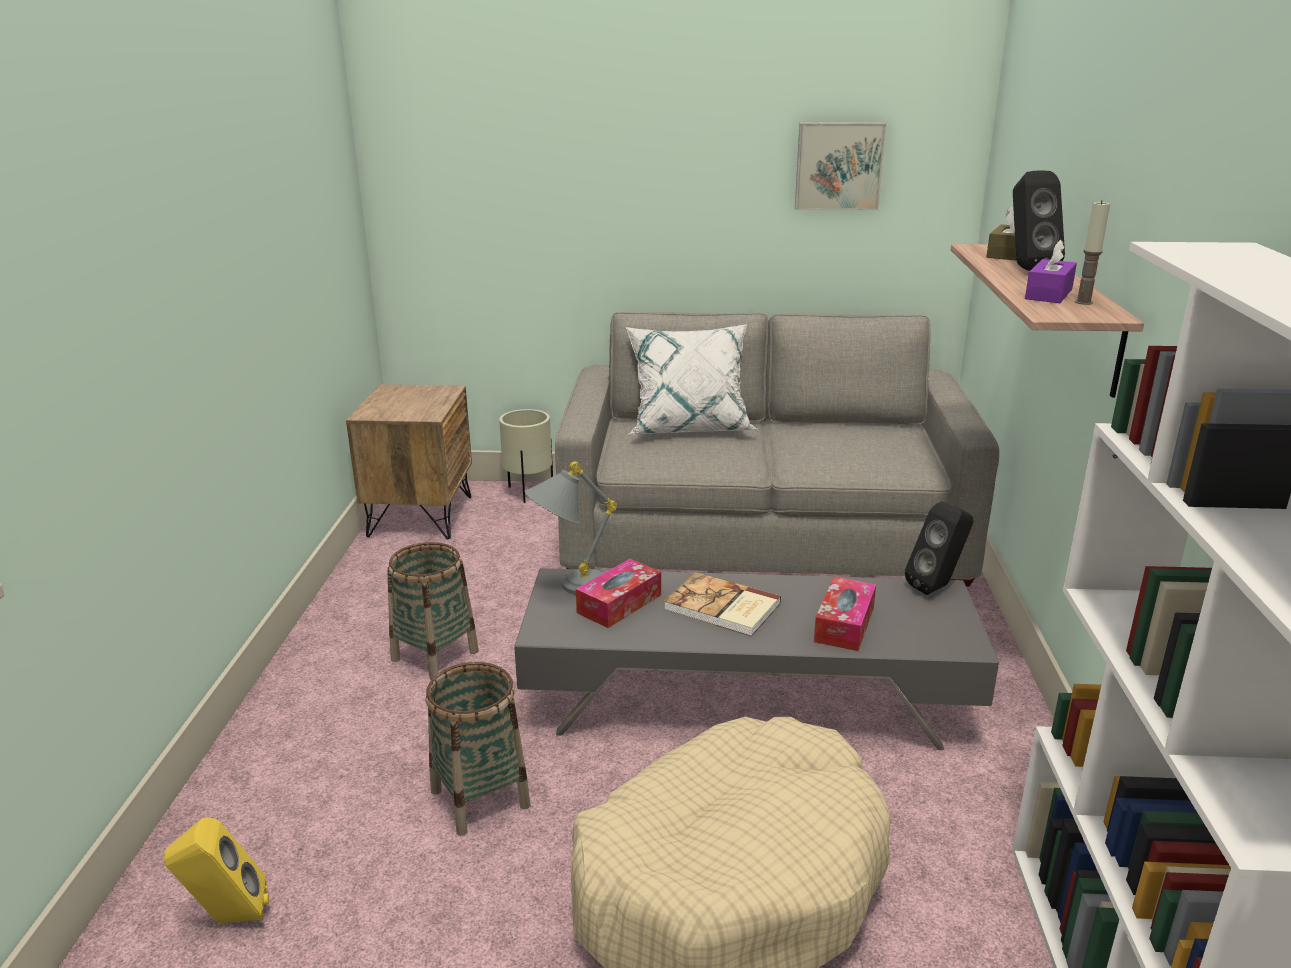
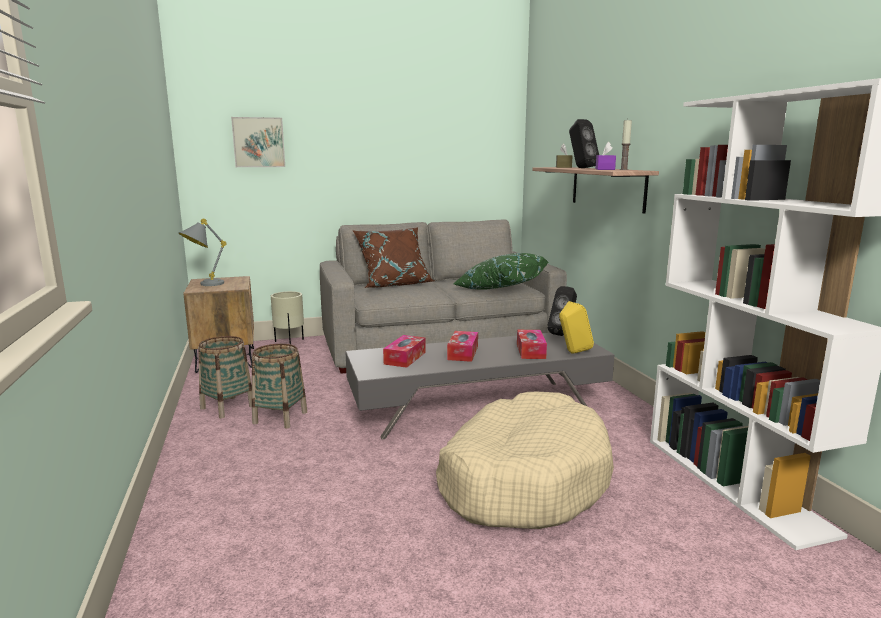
camera: 20 degrees left, 10 degrees down
yellow speaker [164,817,269,923] -> yellow speaker moved to [559,301,594,354]
basket [426,662,531,836] -> basket moved to [198,336,252,418]
grey table lamp [525,461,617,595] -> grey table lamp moved to [179,219,227,286]
white pillow [626,324,759,434] -> brown pillow [352,227,434,288]
book [663,572,781,637] -> tissue box [447,331,478,362]
picture [795,122,886,210] -> picture moved to [231,117,285,167]
none -> green pillow [454,253,548,290]

